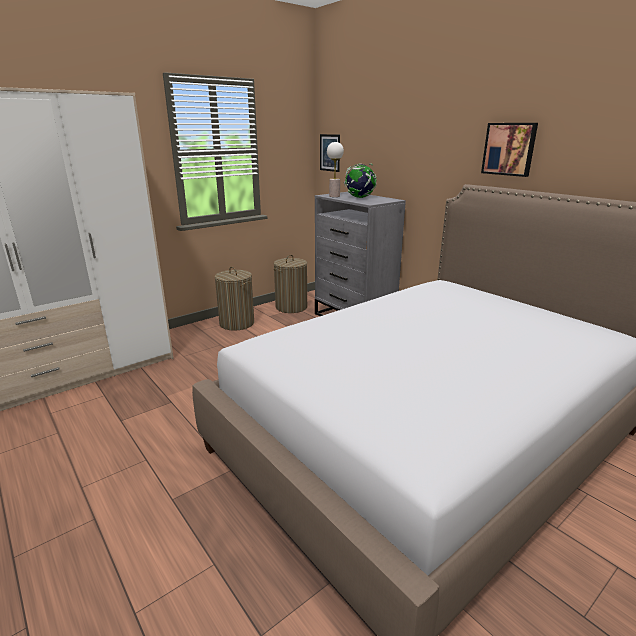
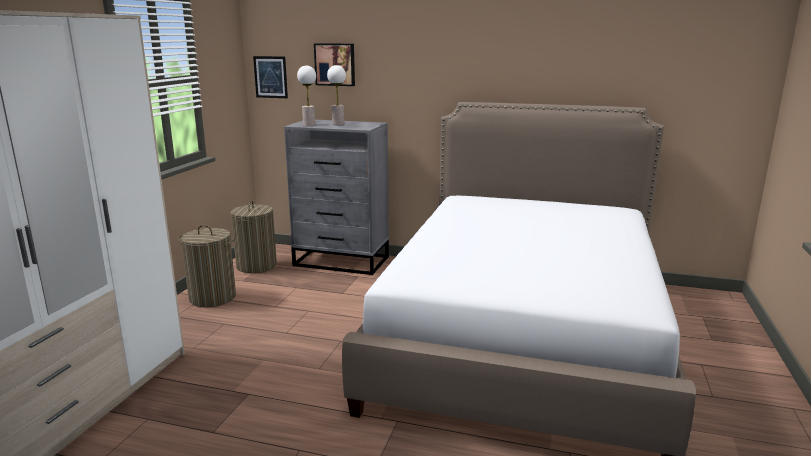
camera: 35 degrees left, 5 degrees down
globe [344,163,377,198] -> table lamp [327,65,346,125]
picture [481,123,538,177] -> picture moved to [314,43,355,86]

